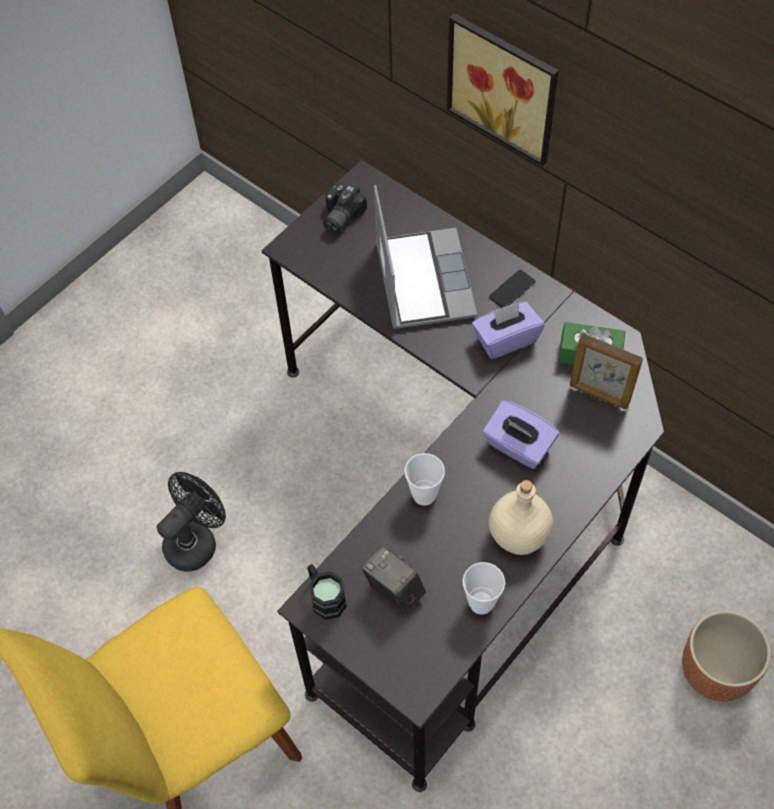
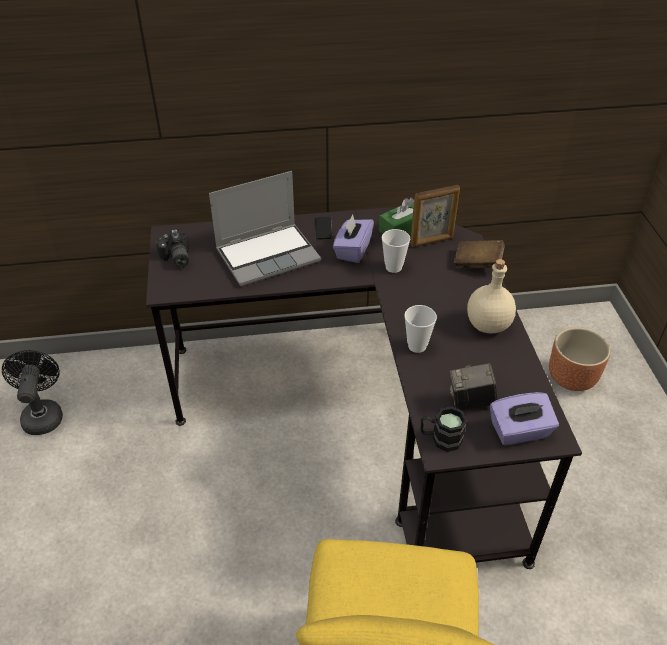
camera: 50 degrees left, 15 degrees down
black fan [157,472,226,572] -> black fan moved to [2,350,63,435]
laptop [374,185,477,329] -> laptop turned 120 degrees clockwise [209,171,321,286]
picture [447,13,559,166] -> none
cup [463,562,505,615] -> cup moved to [382,229,410,273]
purple tissue box [483,400,559,469] -> purple tissue box moved to [490,392,559,445]
none -> brown book [454,240,505,268]

